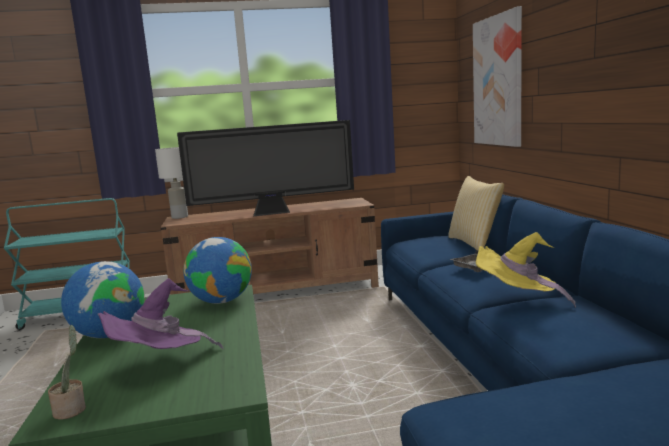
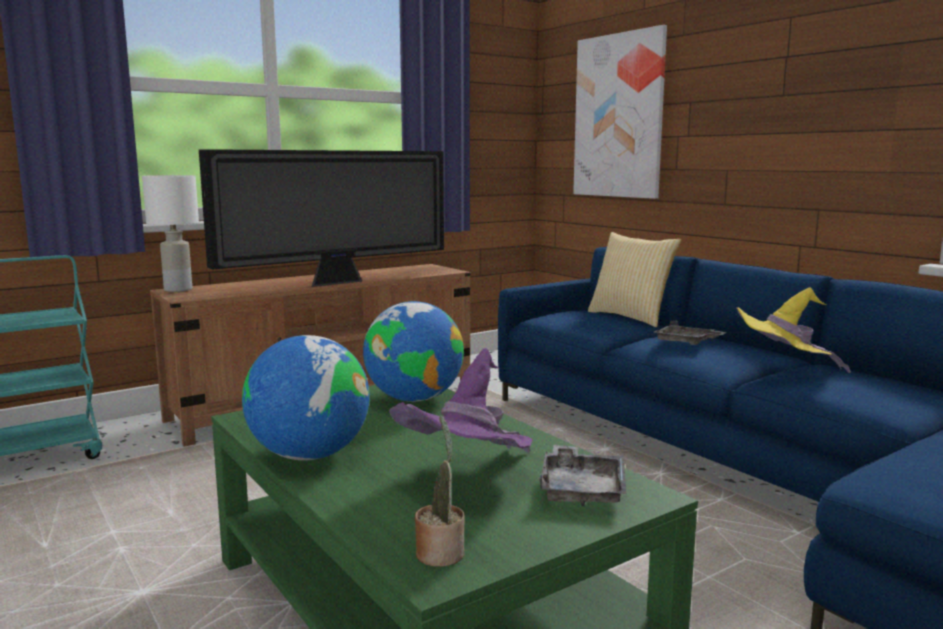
camera: 25 degrees left, 0 degrees up
none -> grey tray [539,445,627,506]

